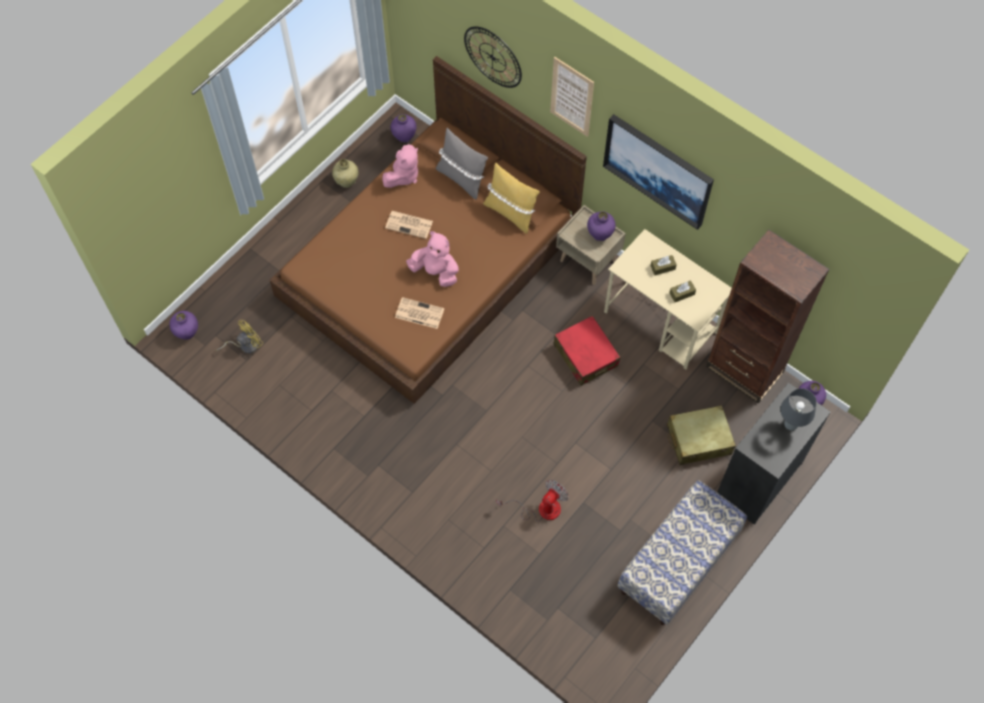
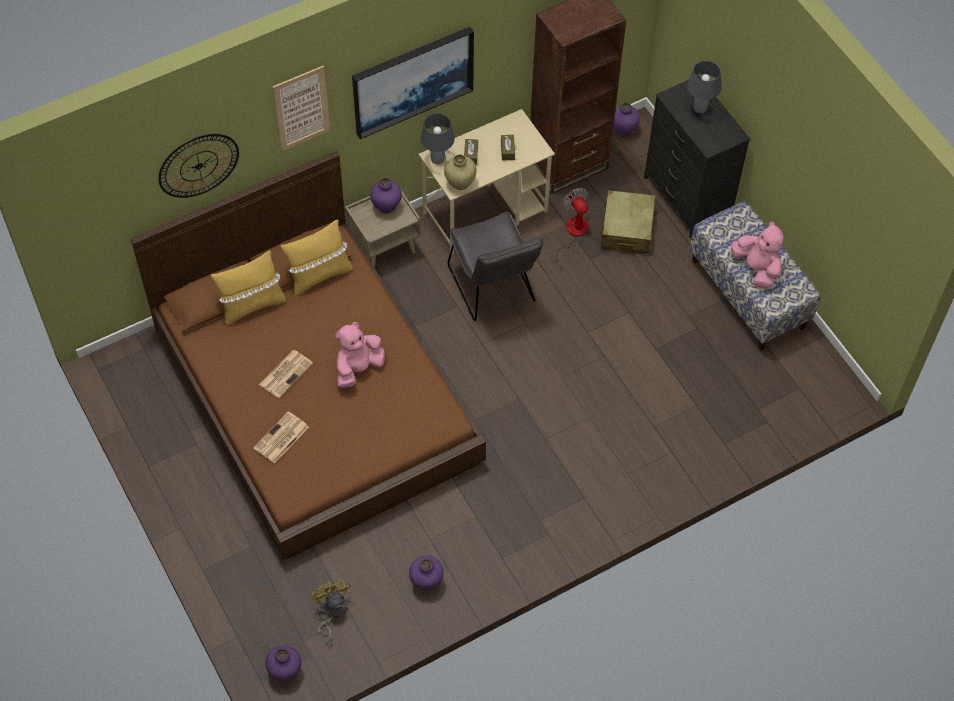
camera: 70 degrees left, 5 degrees down
beige vase [332,159,359,188] -> beige vase moved to [444,154,477,190]
pink plush toy [382,144,418,188] -> pink plush toy moved to [731,221,784,289]
purple vase [391,114,417,142] -> purple vase moved to [409,555,444,591]
newspaper [395,297,444,329] -> newspaper moved to [253,411,309,464]
grey pillow [436,128,488,200] -> yellow pillow [211,250,286,326]
fan [496,480,569,522] -> fan moved to [555,188,589,262]
red suitcase [553,316,620,386] -> grey chair [447,212,544,321]
none -> grey table lamp [421,113,455,164]

